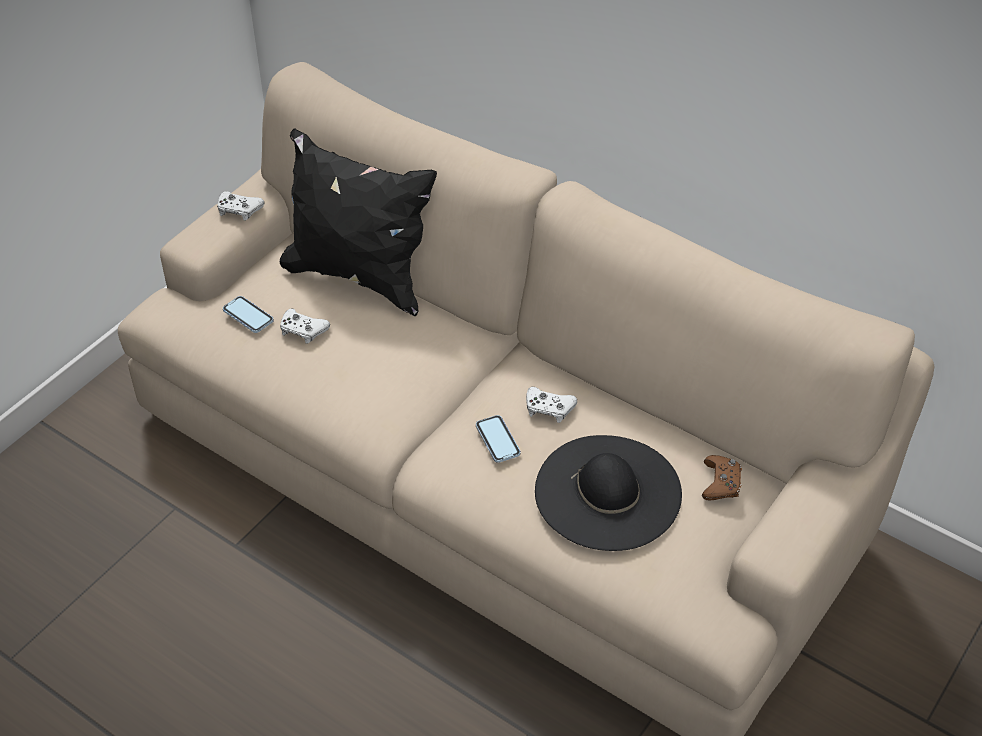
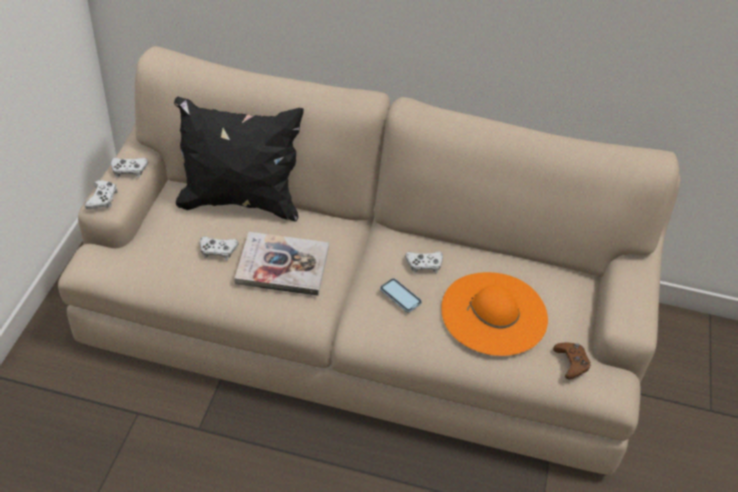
camera: 25 degrees left, 0 degrees up
phone [223,296,274,333] -> none
black hat [535,435,682,551] -> orange hat [441,272,548,356]
brown game controller [702,455,742,500] -> brown game controller moved to [553,343,591,379]
none -> white game controller [85,180,118,209]
none -> book [234,232,329,296]

